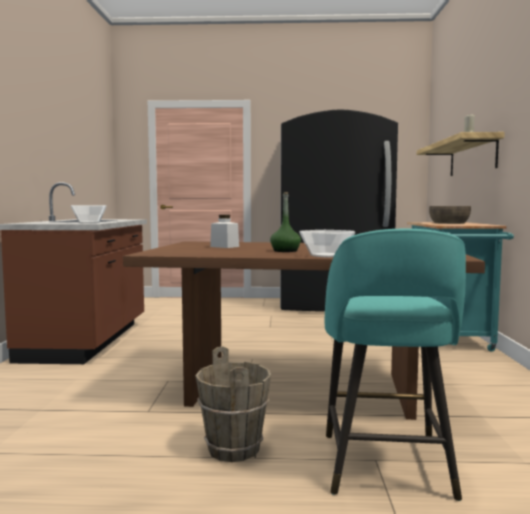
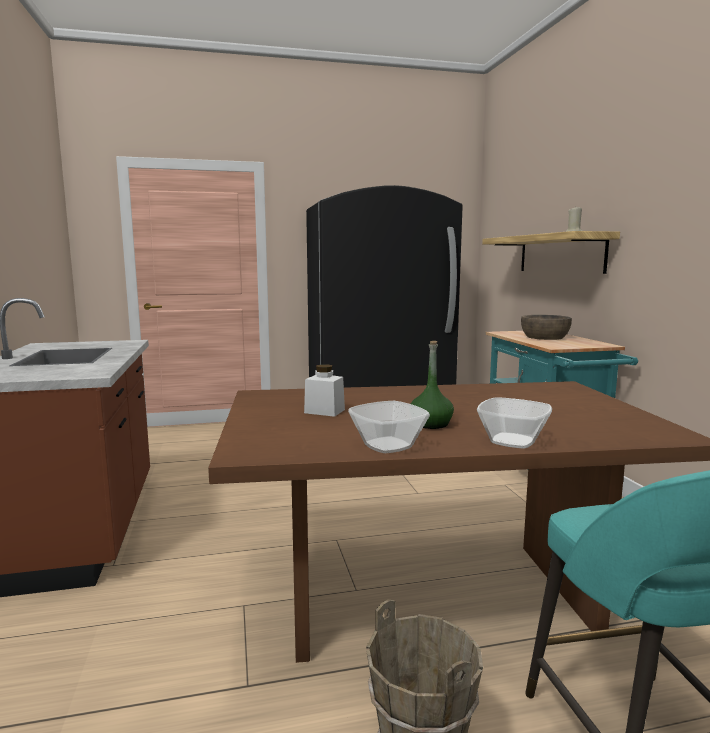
camera: 15 degrees left, 5 degrees up
bowl [71,205,107,223] -> bowl moved to [348,401,430,453]

